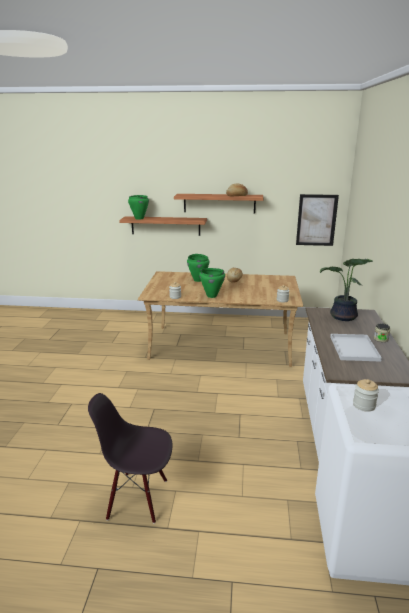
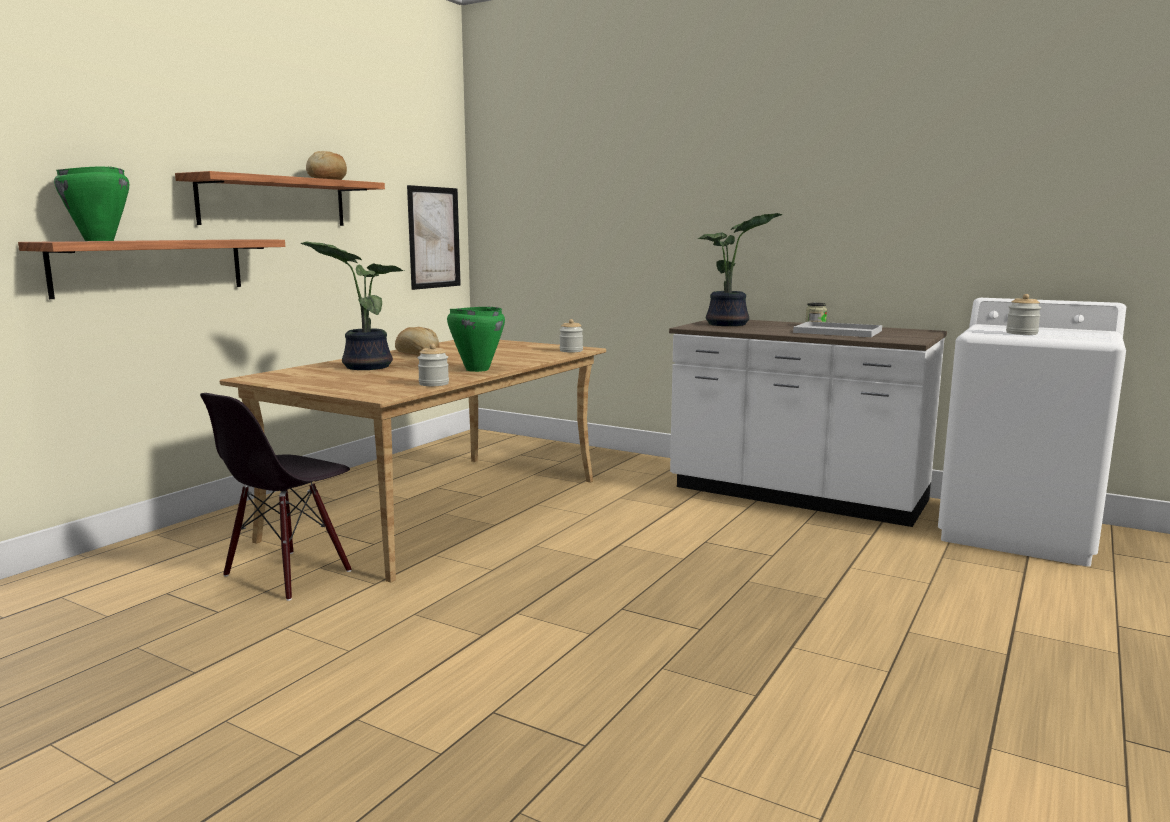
camera: 65 degrees left, 10 degrees down
black chair [88,393,172,524] -> black chair moved to [200,393,351,601]
green cooking pot [187,254,209,282] -> potted plant [301,241,404,370]

